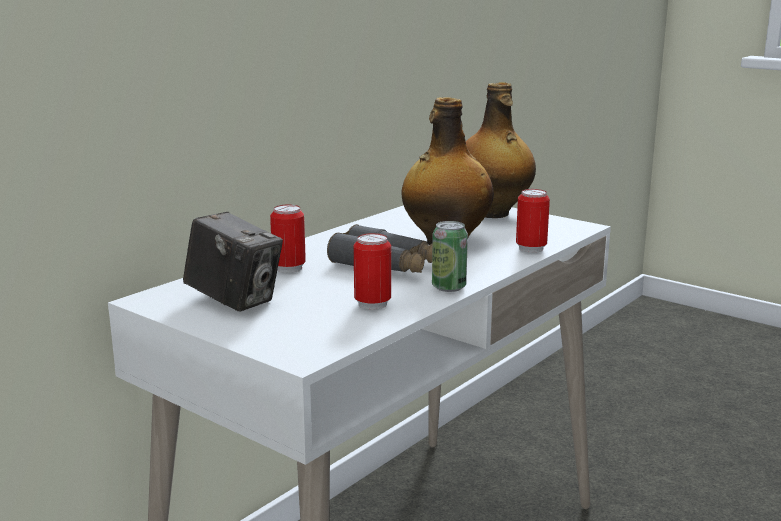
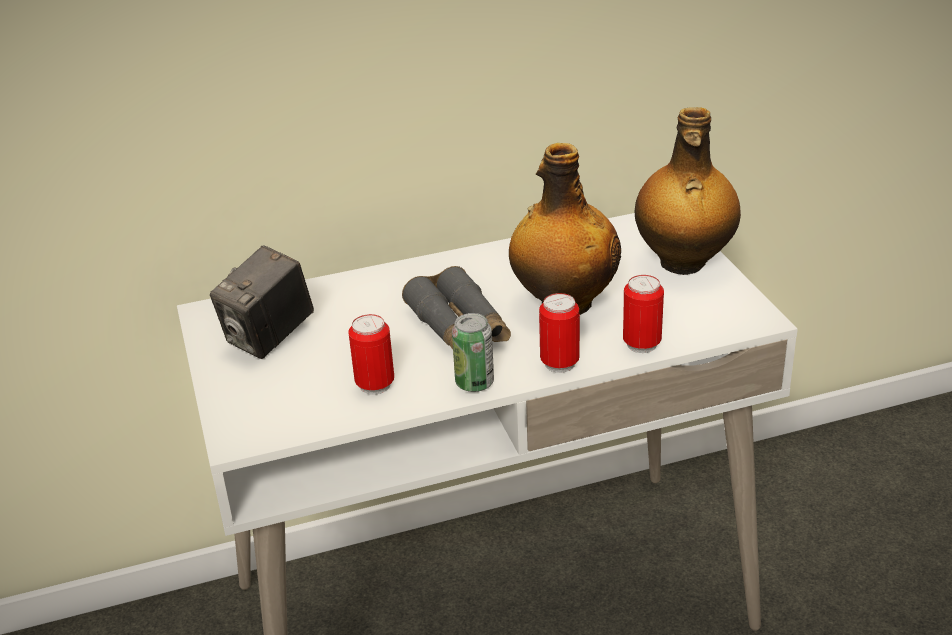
camera: 35 degrees right, 15 degrees up
camera [183,212,283,311] -> camera turned 60 degrees clockwise [210,245,314,359]
can [270,205,306,273] -> can moved to [539,293,580,373]

